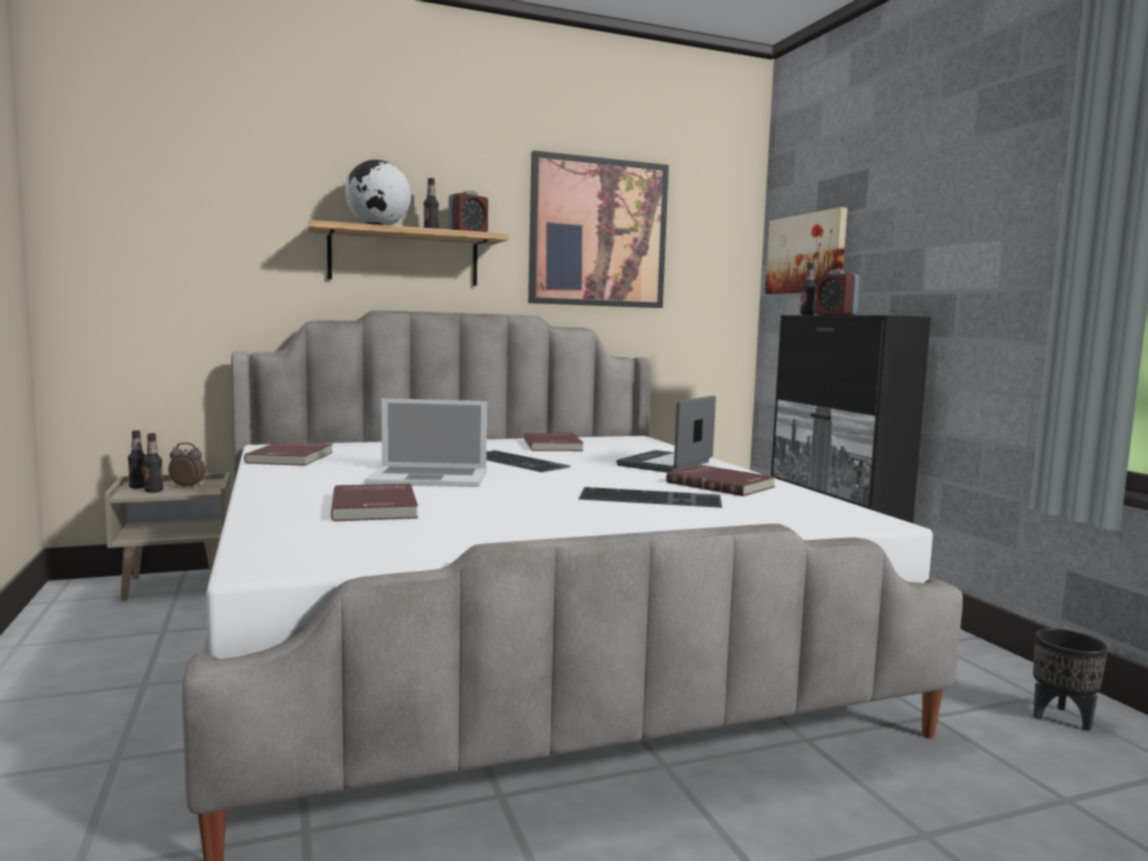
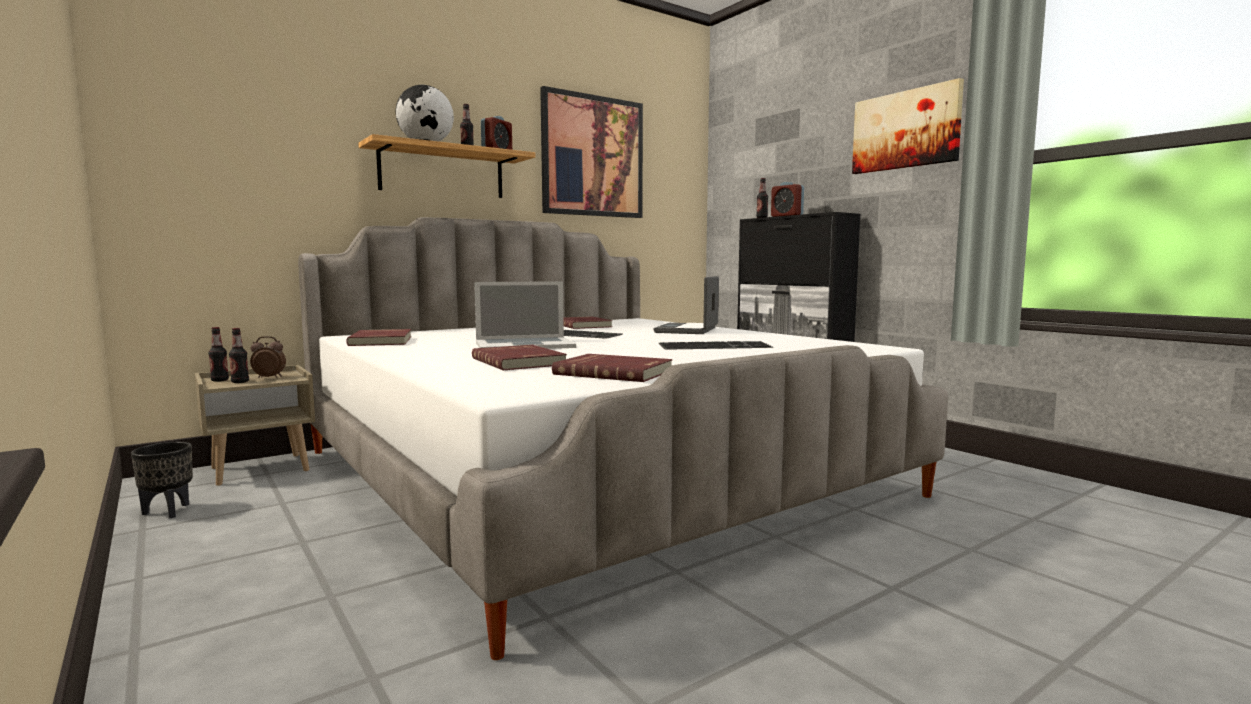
camera: 15 degrees left, 0 degrees up
red book [666,465,776,496] -> red book moved to [552,354,673,382]
picture [765,207,847,294] -> picture moved to [852,78,964,174]
black planter [1033,628,1108,731] -> black planter moved to [131,442,193,518]

